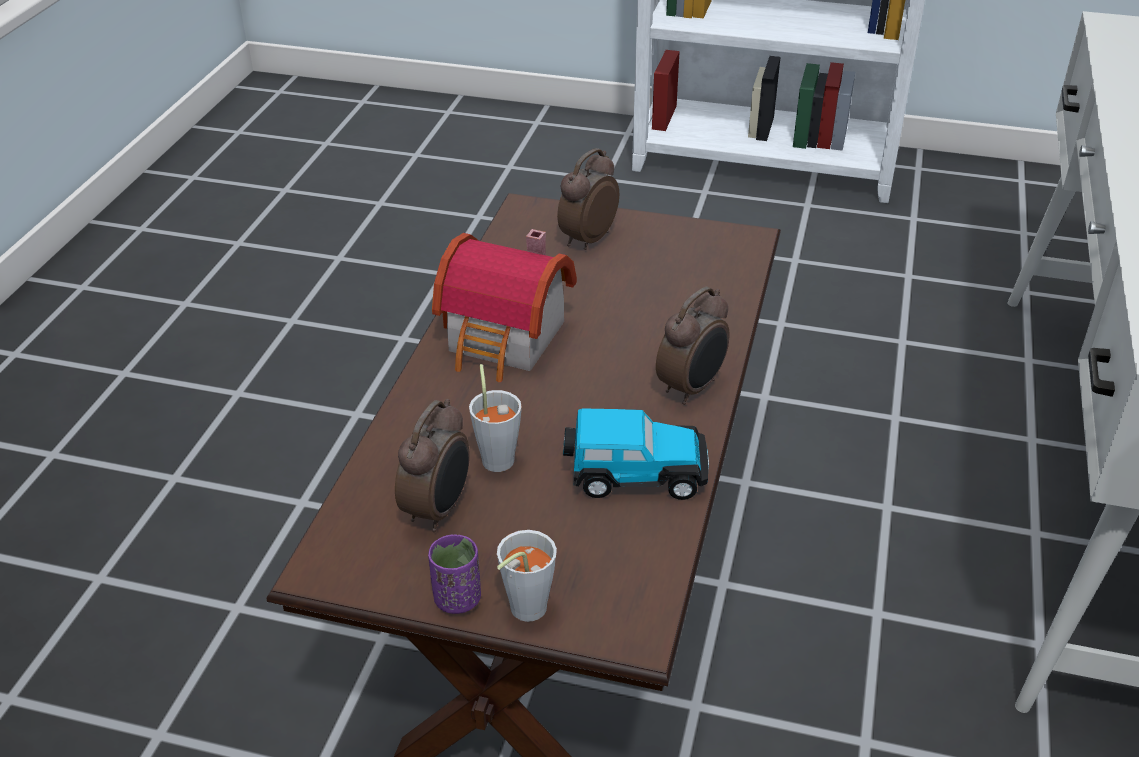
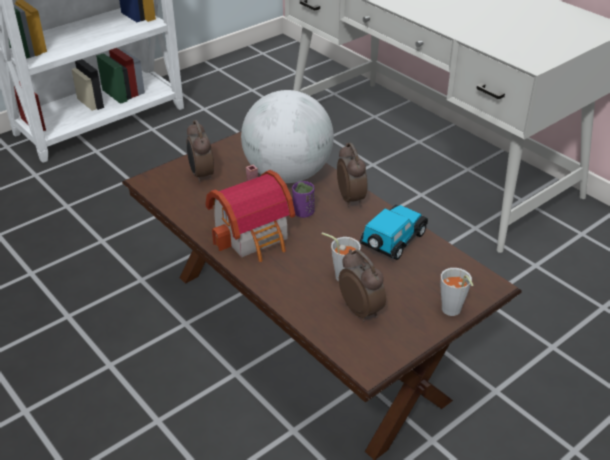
camera: 55 degrees left, 0 degrees up
purple cup [428,534,481,614] -> purple cup moved to [292,181,315,218]
none -> globe [241,90,334,183]

